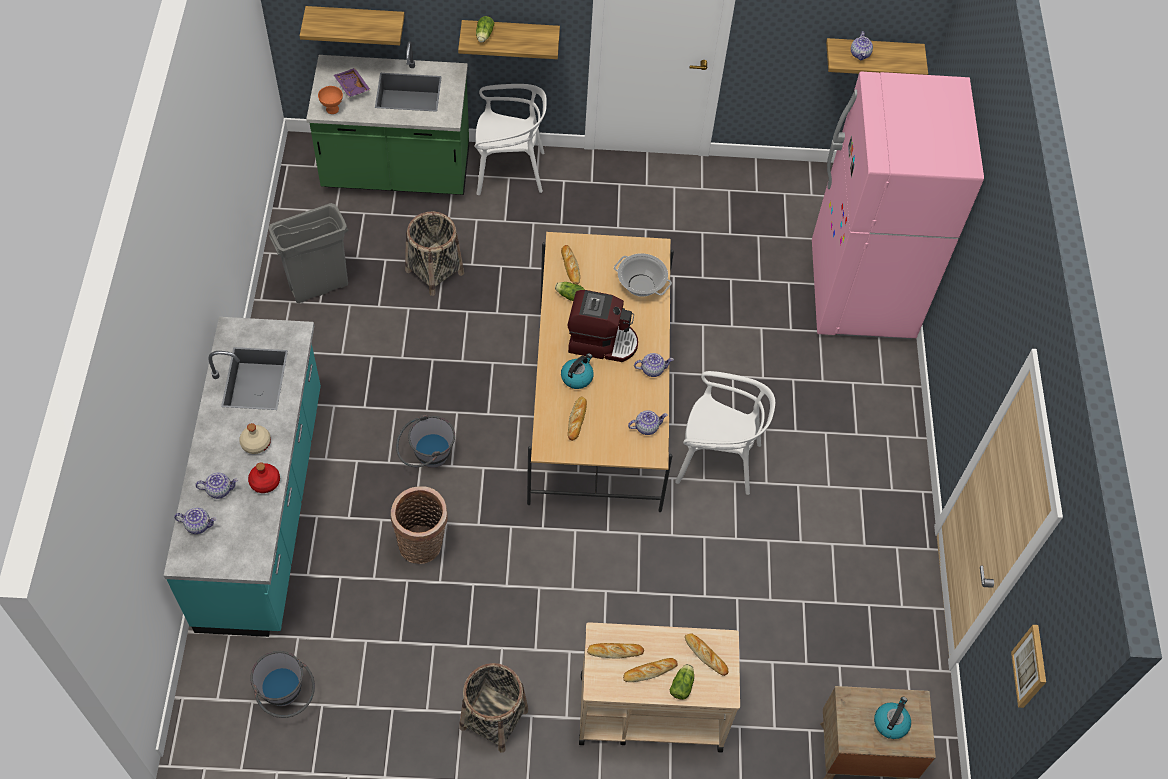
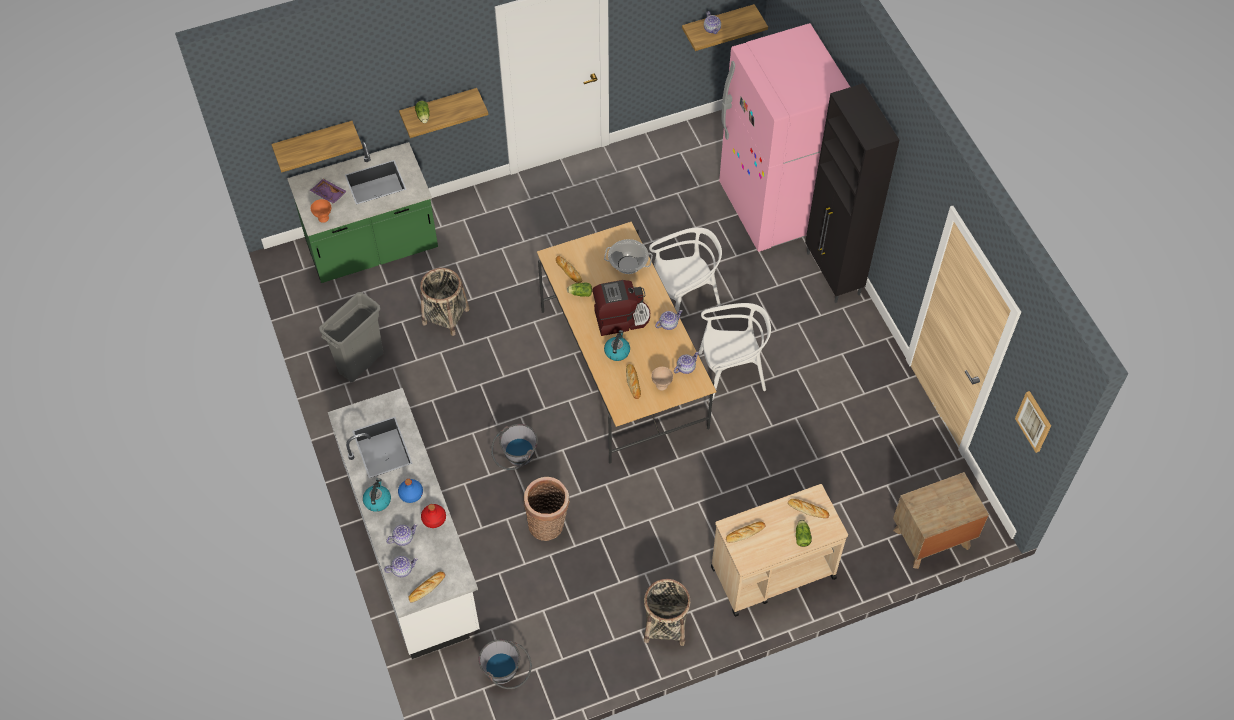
camera: 20 degrees left, 0 degrees up
turquoise counter [164,317,321,637] -> white counter [328,388,480,659]
beige bottle [239,423,271,454] -> blue bottle [398,479,423,503]
white chair [475,84,547,195] -> white chair moved to [649,227,722,313]
bread [623,658,678,682] -> bread moved to [409,572,445,602]
kettle [874,697,911,739] -> kettle moved to [363,478,391,512]
none -> beige bowl [651,367,673,391]
none -> black cabinet [805,83,899,303]

